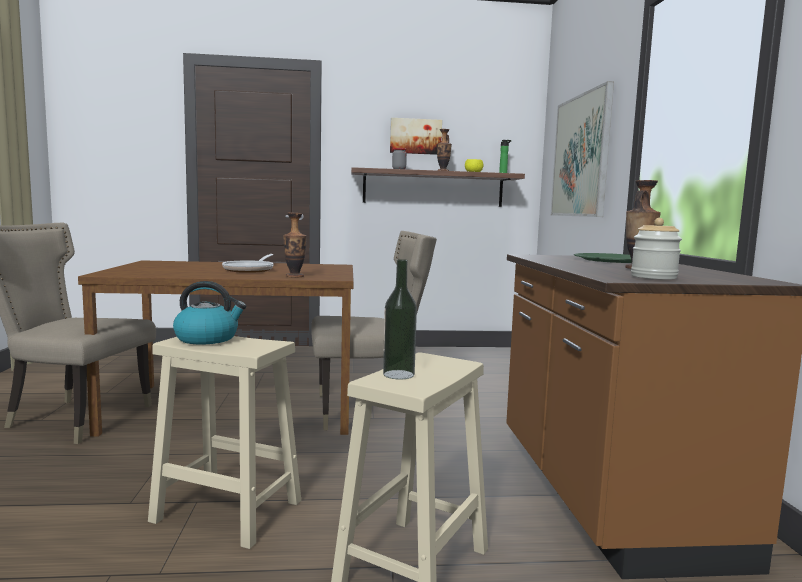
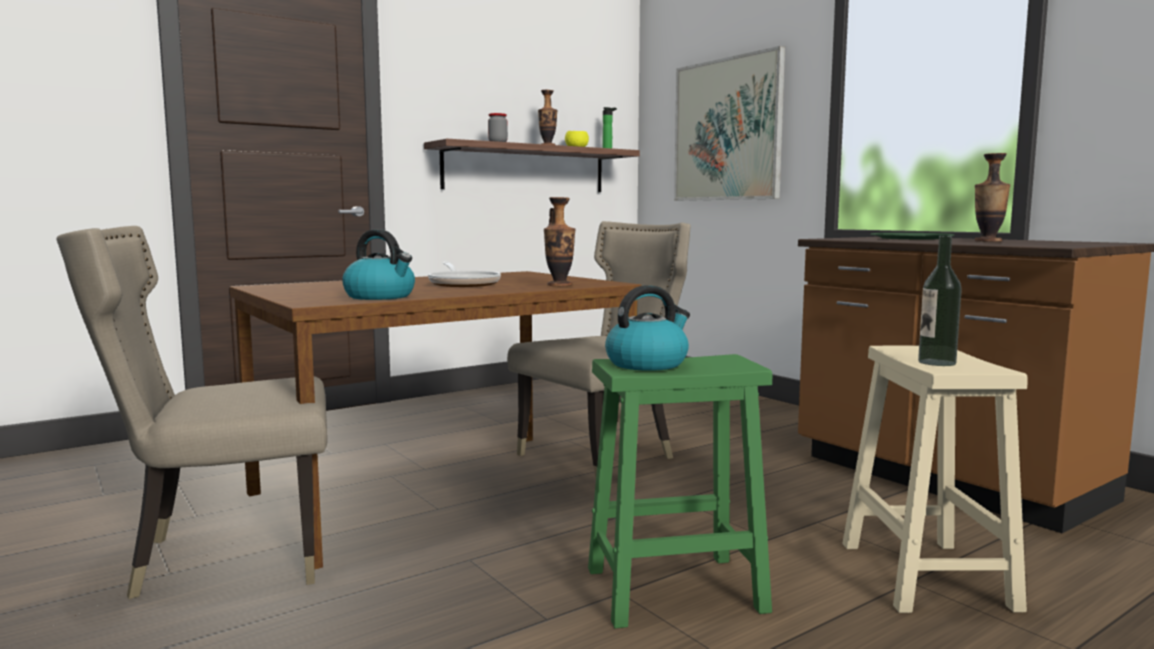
camera: 30 degrees left, 0 degrees up
beige stool [148,336,301,549] -> green stool [588,354,772,628]
picture [390,118,442,155] -> none
jar [631,218,682,279] -> none
none -> kettle [342,229,415,300]

